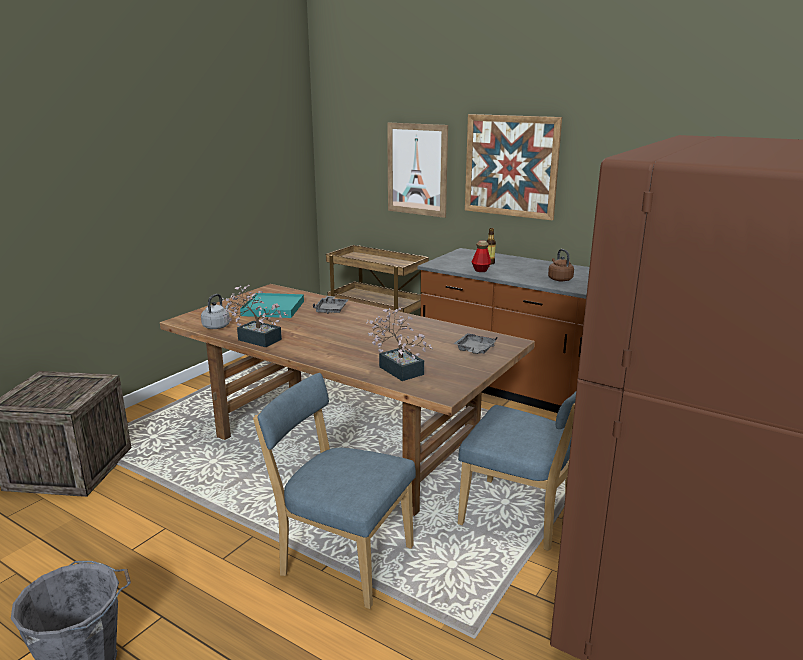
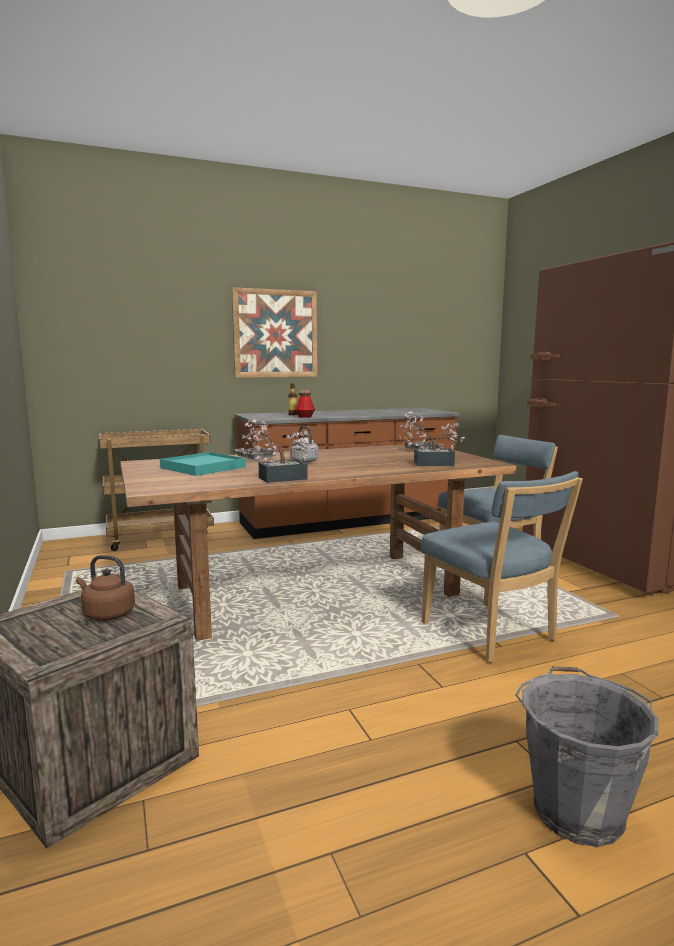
camera: 55 degrees left, 10 degrees down
grey kettle [201,294,230,329] -> grey kettle moved to [290,426,319,463]
blue chair [253,373,416,609] -> blue chair turned 90 degrees counterclockwise [421,471,583,663]
picture [387,123,448,218] -> none
brown kettle [548,249,574,281] -> brown kettle moved to [76,555,135,621]

